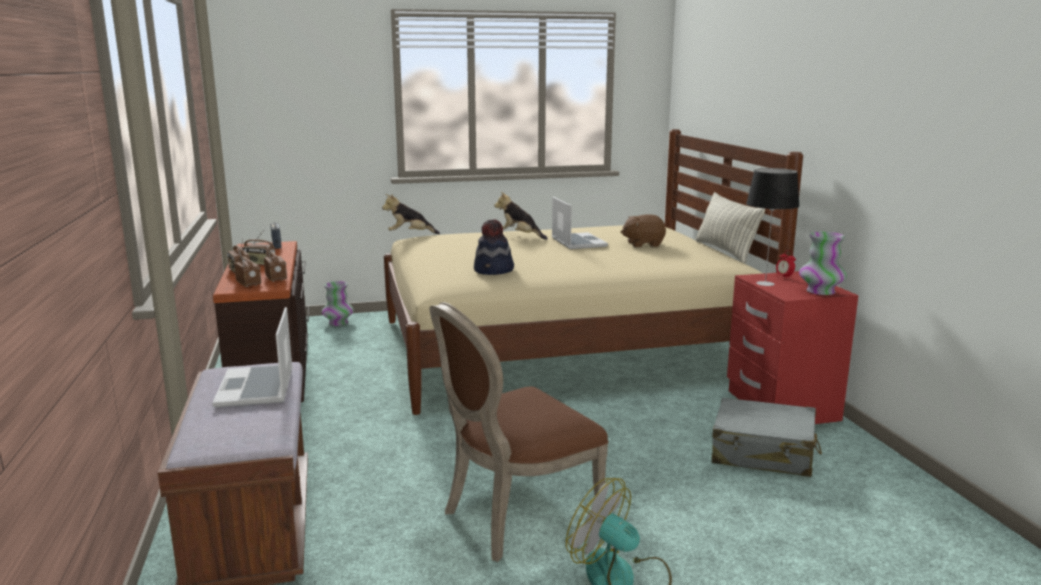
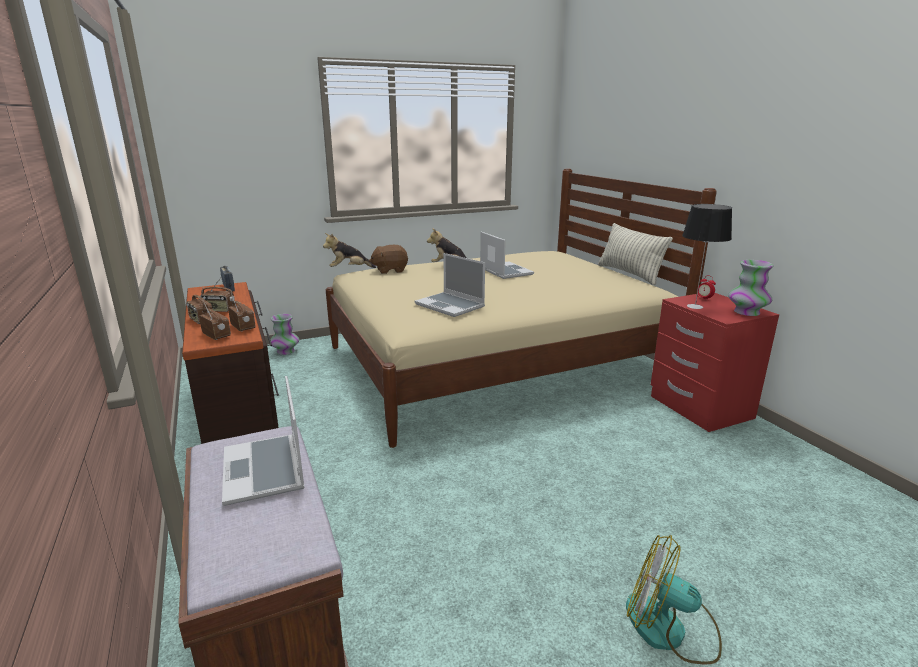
camera: 10 degrees left, 5 degrees up
brown chair [430,302,609,562] -> none
hat [474,219,514,275] -> laptop [415,253,485,317]
brown plush toy [621,214,666,247] -> brown plush toy moved to [369,245,408,274]
grey suitcase [712,398,822,477] -> none

